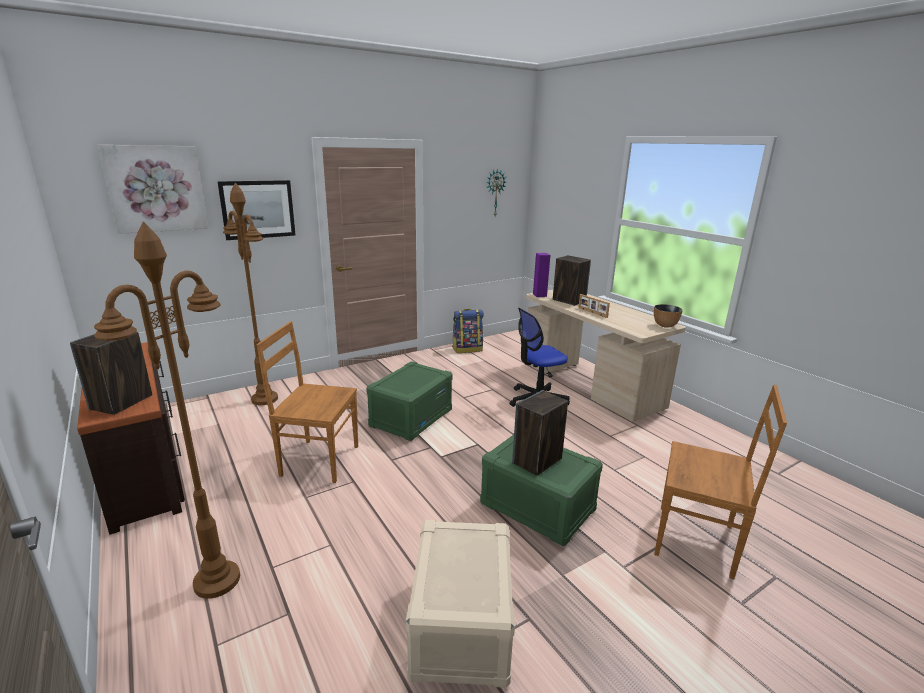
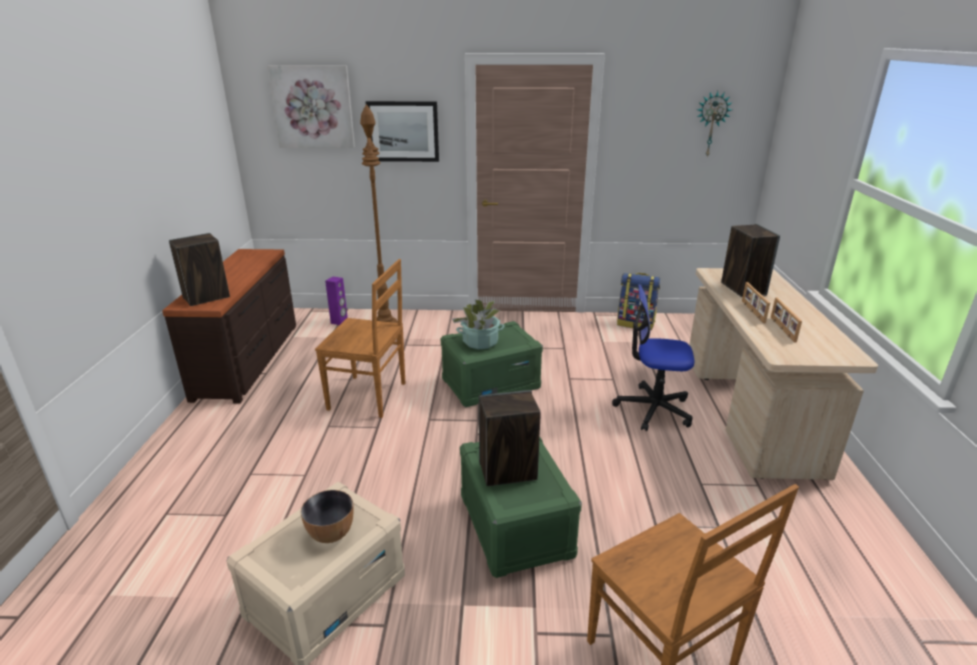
camera: 35 degrees right, 5 degrees up
brown floor lamp [94,222,240,599] -> none
brown chair [257,321,358,483] -> brown chair turned 150 degrees clockwise [315,259,405,418]
purple speaker [533,253,550,297] -> purple speaker moved to [325,277,348,325]
bowl [654,304,683,328] -> bowl moved to [300,490,354,543]
none -> potted plant [452,299,505,349]
none -> picture frame [771,297,802,342]

